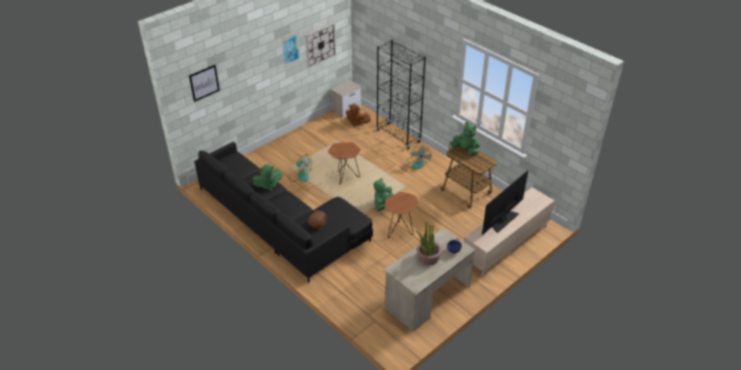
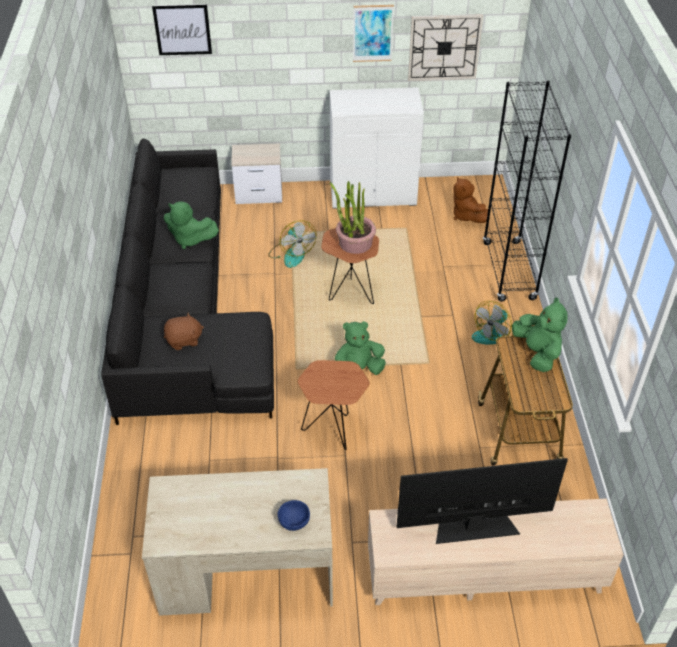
camera: 40 degrees right, 5 degrees up
nightstand [331,80,361,118] -> nightstand moved to [231,143,282,204]
potted plant [416,222,442,265] -> potted plant moved to [330,181,376,254]
none -> white cabinet [330,87,424,209]

